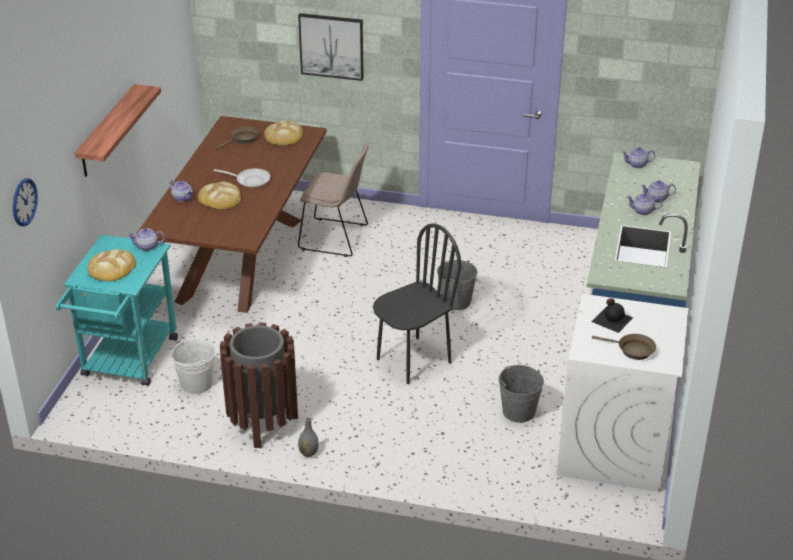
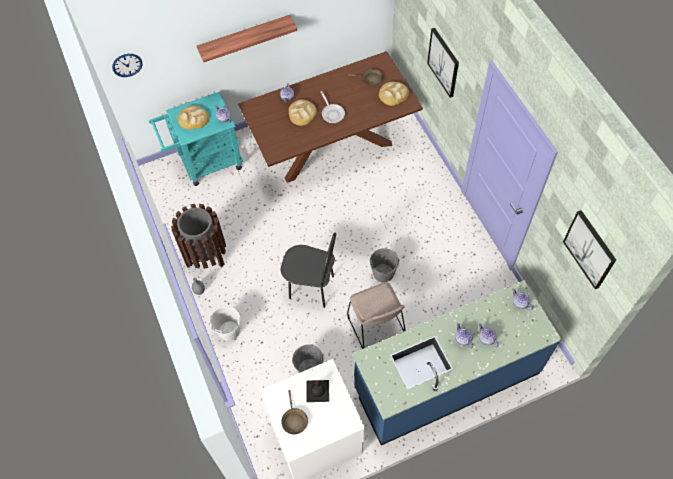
camera: 55 degrees right, 25 degrees up
white bucket [171,339,215,394] -> white bucket moved to [210,306,241,341]
beige chair [298,143,369,257] -> beige chair moved to [347,282,406,349]
none -> picture [563,210,616,289]

